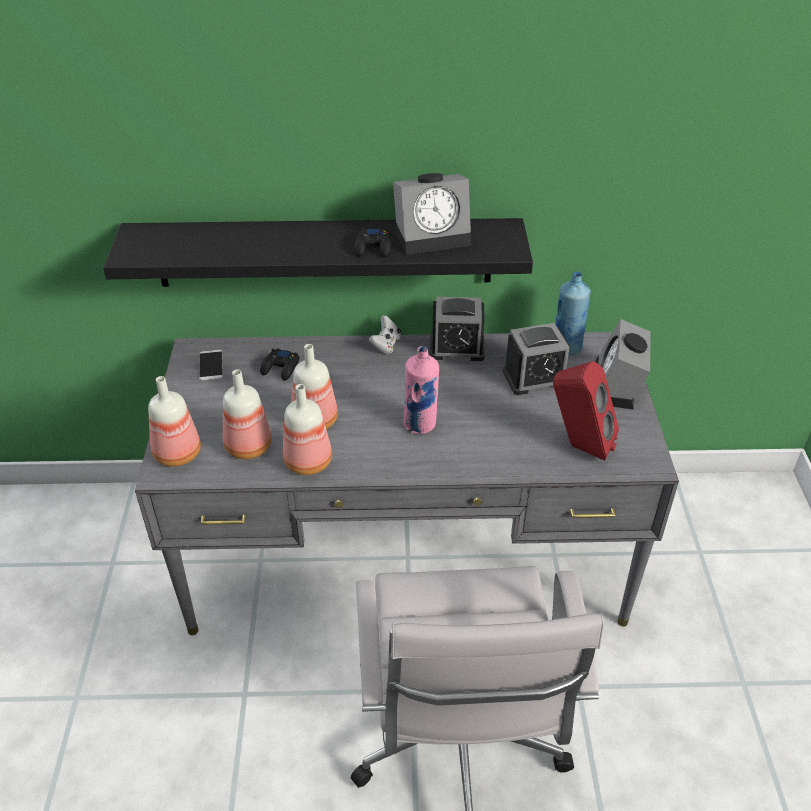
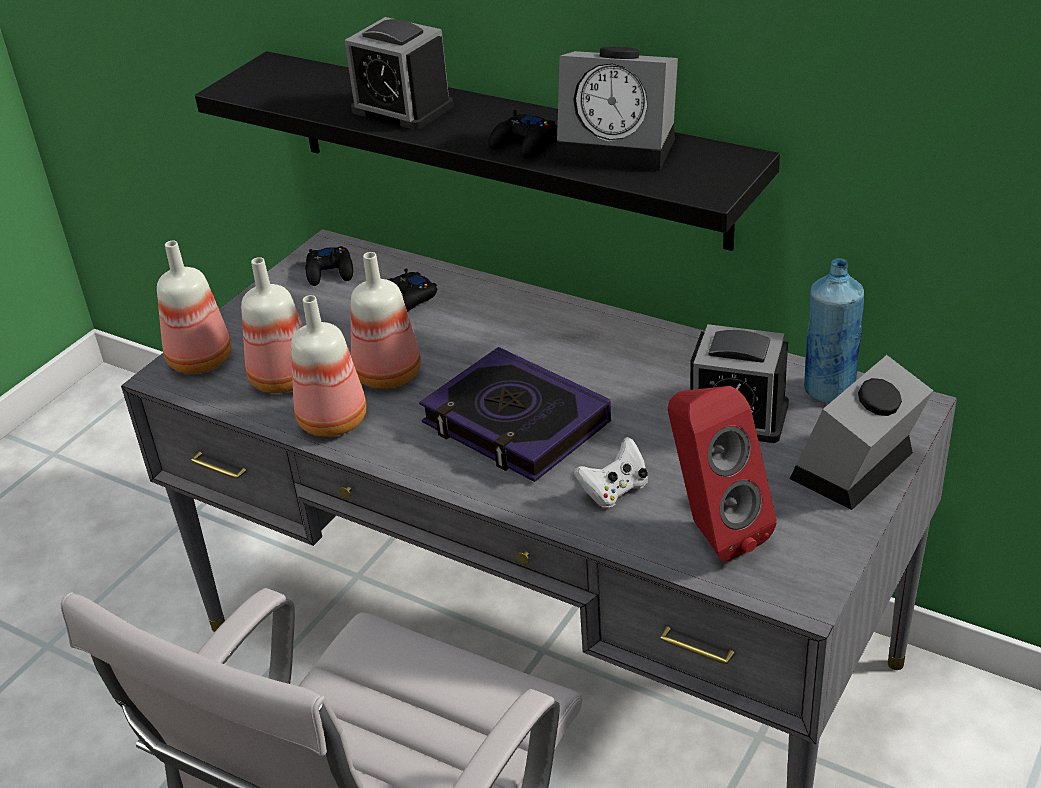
camera: 35 degrees right, 5 degrees down
phone [199,350,223,381] -> black game controller [305,246,353,286]
white game controller [369,315,401,354] -> white game controller moved to [574,437,648,508]
pink bottle [404,346,439,434] -> book [419,347,611,482]
alarm clock [430,297,485,361] -> alarm clock moved to [344,17,453,130]

